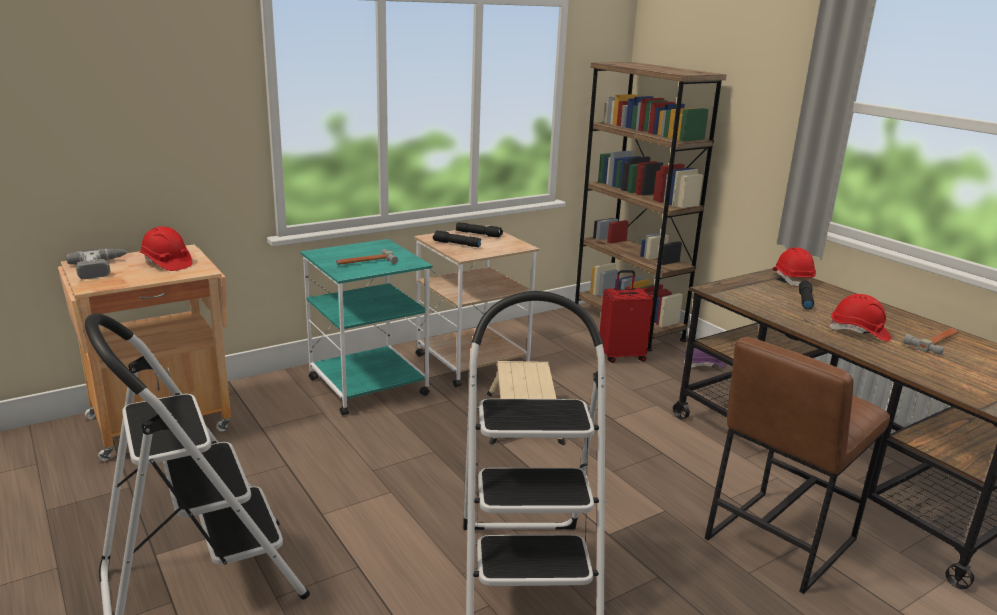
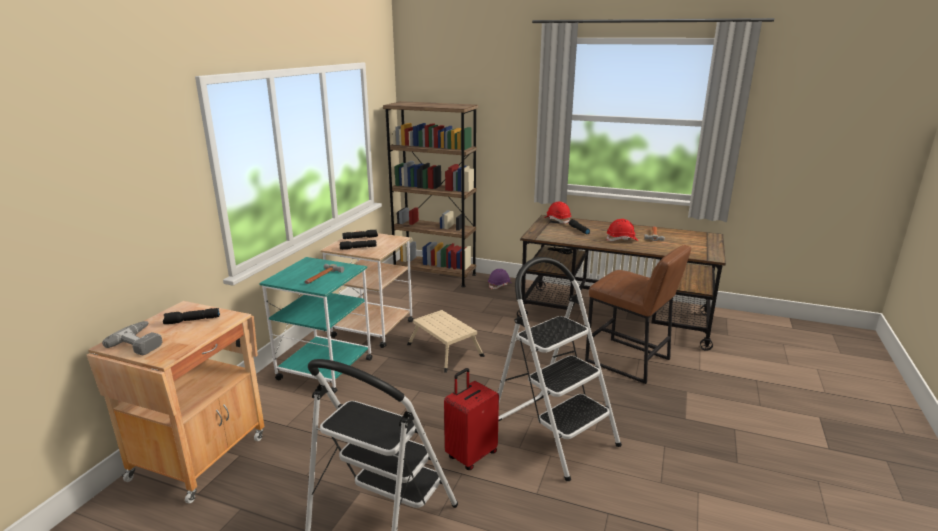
camera: 35 degrees left, 0 degrees up
red hard hat [140,226,192,271] -> black flashlight [163,308,220,324]
red suitcase [600,270,653,363] -> red suitcase moved to [444,368,499,470]
brown chair [705,337,890,594] -> brown chair turned 60 degrees counterclockwise [585,245,691,384]

